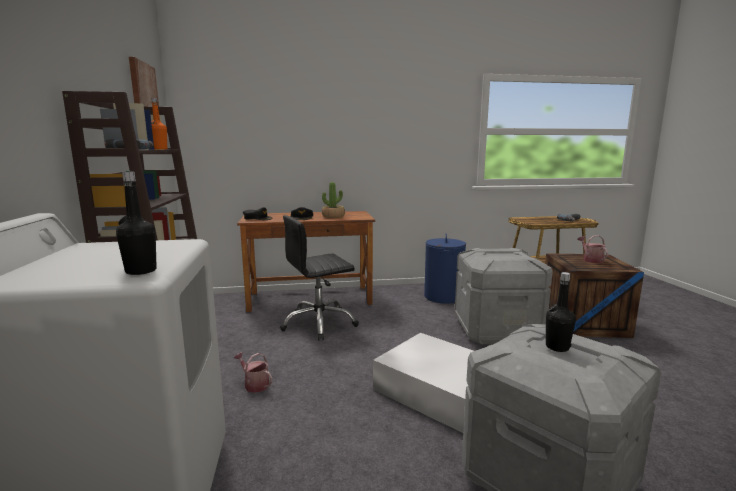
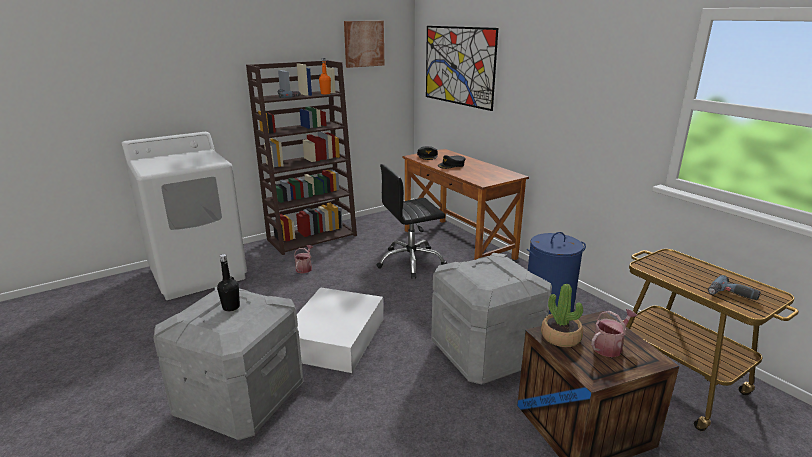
camera: 65 degrees right, 10 degrees up
black bottle [116,172,156,275] -> none
black office chair [280,215,359,340] -> black office chair turned 60 degrees counterclockwise [377,164,447,279]
potted plant [322,182,345,218] -> potted plant moved to [541,284,583,347]
none -> picture [426,26,498,111]

